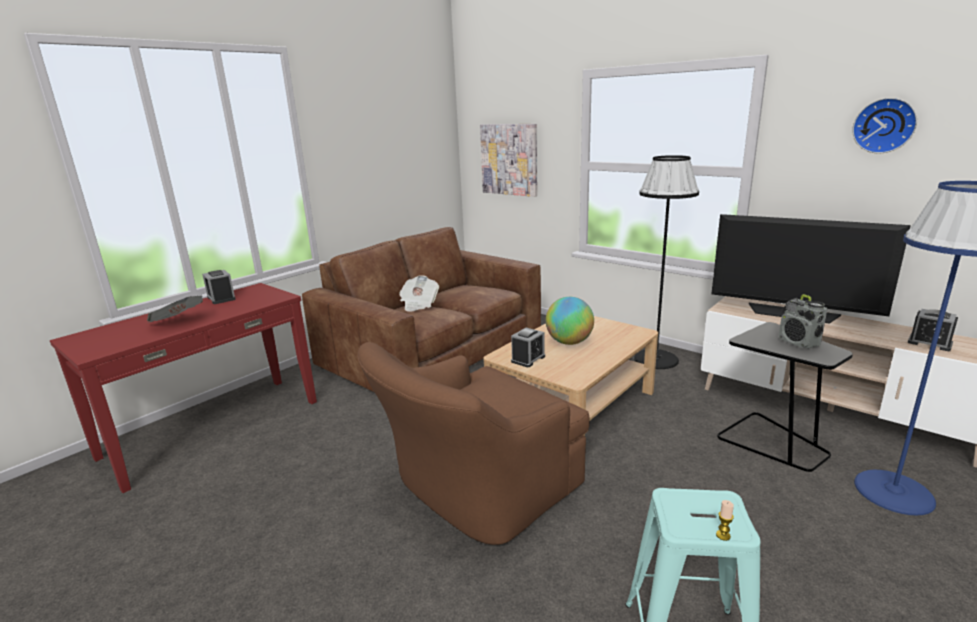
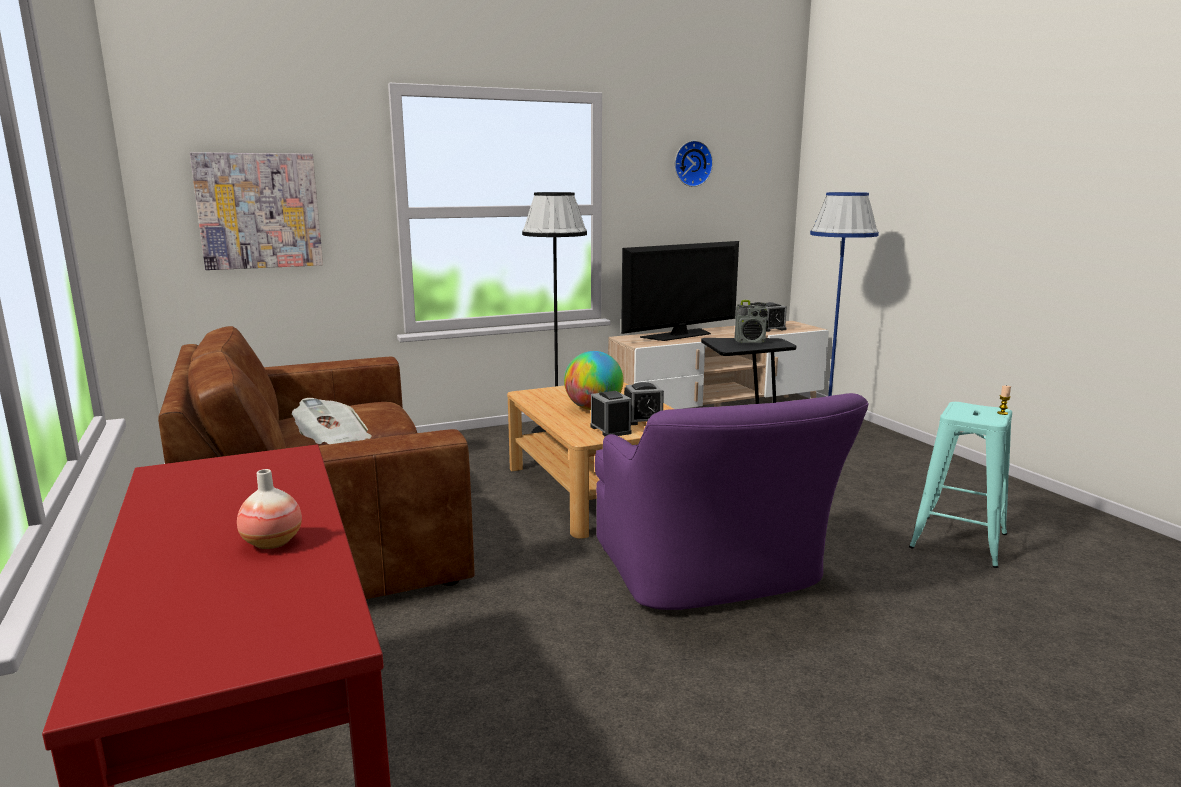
camera: 65 degrees left, 5 degrees down
newspaper [147,295,203,322] -> vase [237,469,302,549]
alarm clock [202,270,236,304] -> alarm clock moved to [624,382,664,425]
brown armchair [357,342,590,545] -> purple armchair [595,393,869,610]

